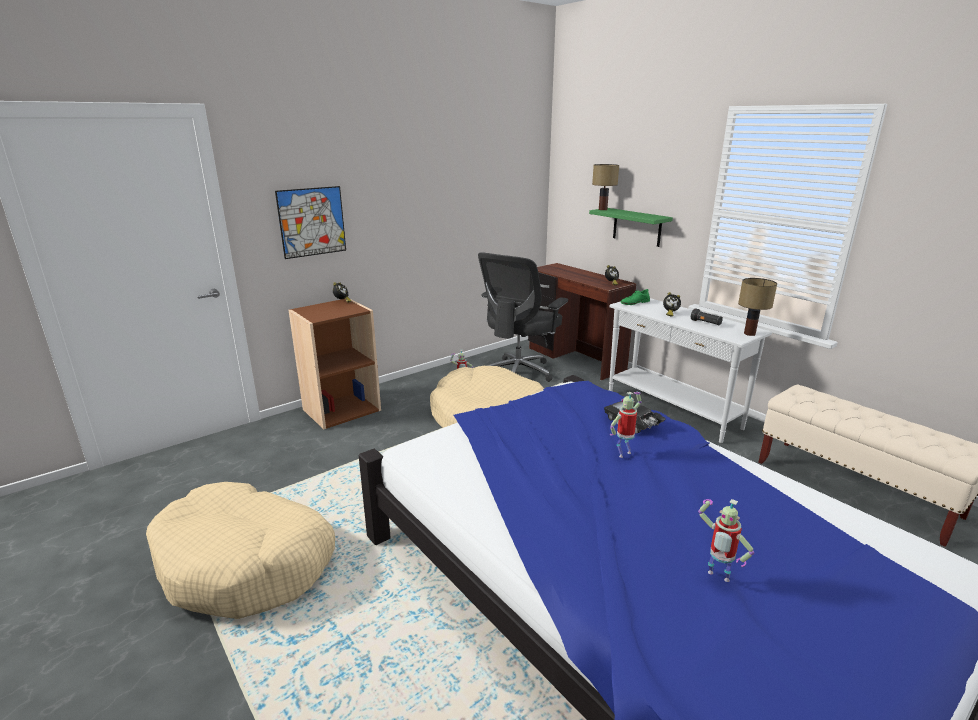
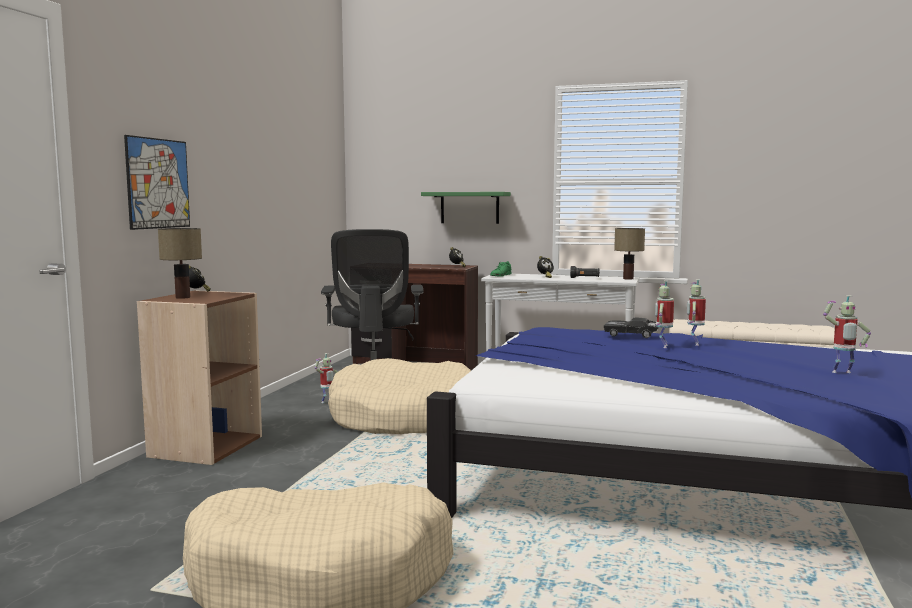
camera: 35 degrees left, 15 degrees down
table lamp [592,164,619,210] -> table lamp moved to [158,228,202,299]
none -> toy robot [687,279,706,346]

